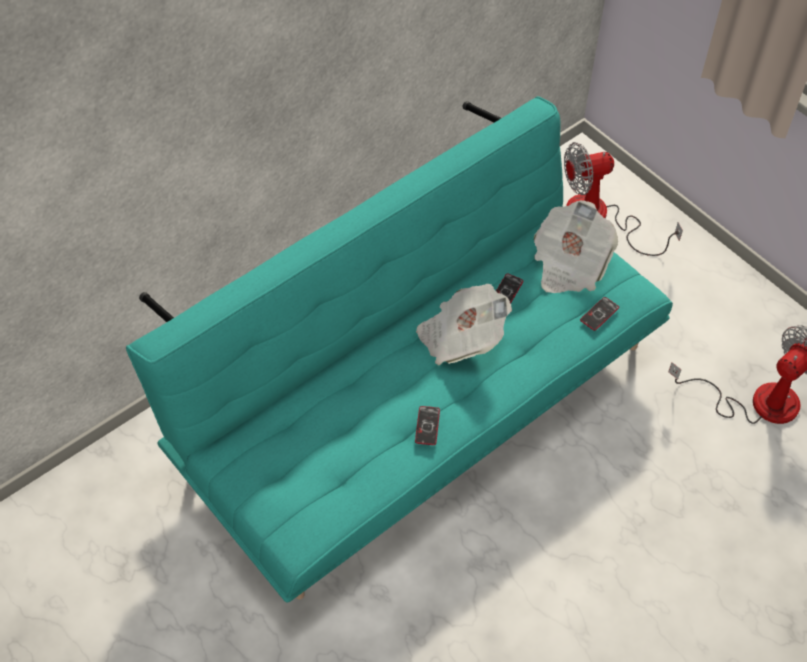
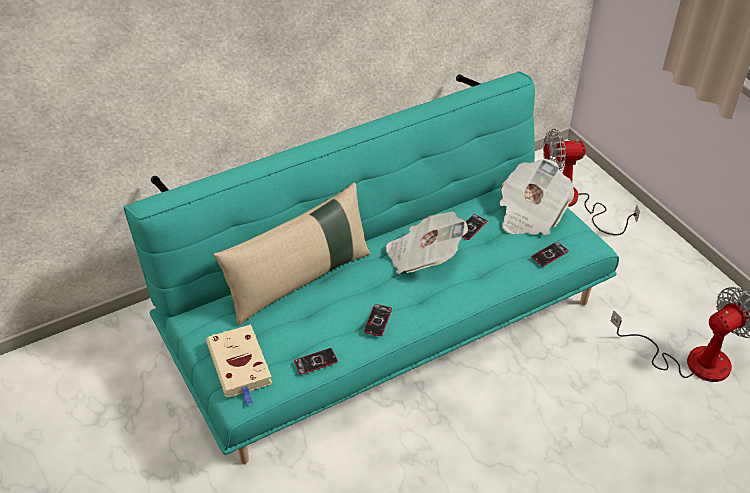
camera: 10 degrees right, 10 degrees down
none -> beige book [206,324,272,405]
none -> beige pillow [213,183,370,326]
none -> phone [294,348,338,375]

